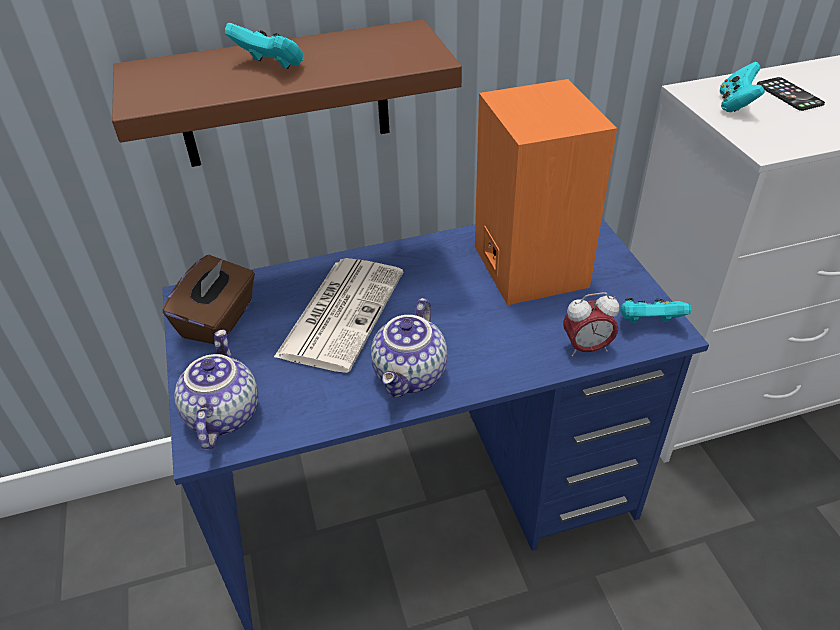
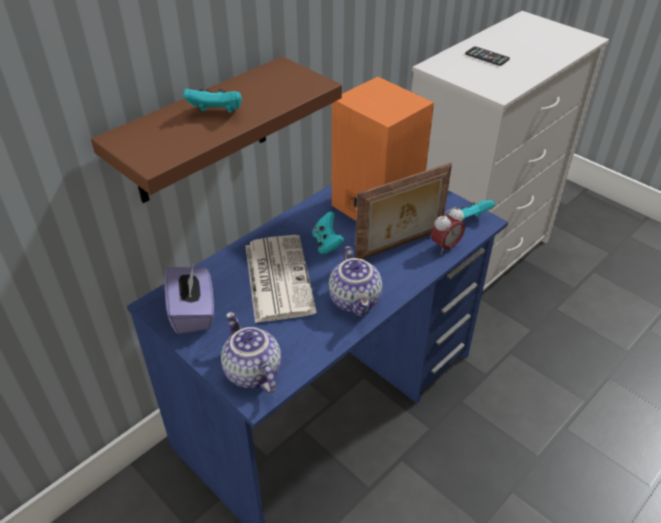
camera: 30 degrees left, 0 degrees up
brown tissue box [163,255,255,344] -> purple tissue box [165,264,214,334]
turquoise game controller [719,62,765,112] -> turquoise game controller moved to [312,211,345,254]
none -> picture frame [355,163,452,259]

